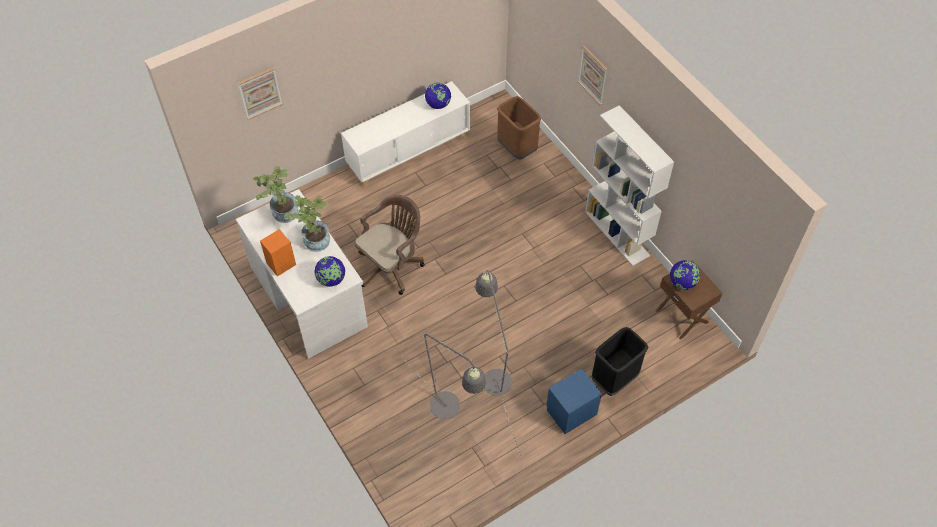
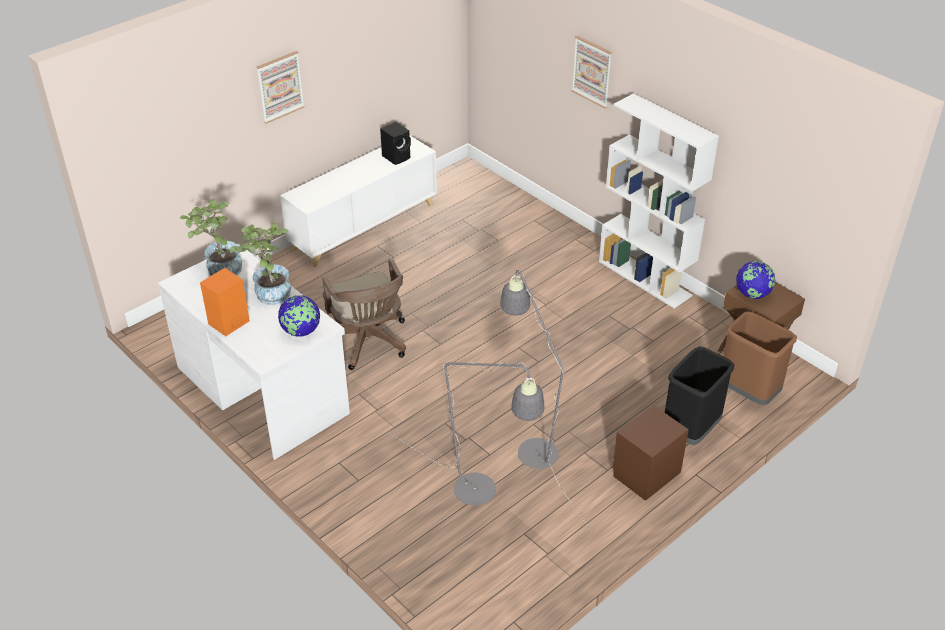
camera: 10 degrees left, 15 degrees down
picture [238,67,283,120] -> picture moved to [257,51,305,124]
brown office chair [354,195,425,295] -> brown office chair turned 120 degrees clockwise [322,259,406,370]
globe [425,83,451,109] -> black speaker [380,122,411,165]
brown trash can [497,96,541,160] -> brown trash can moved to [723,311,797,405]
blue nightstand [546,369,602,434] -> brown nightstand [612,405,689,501]

